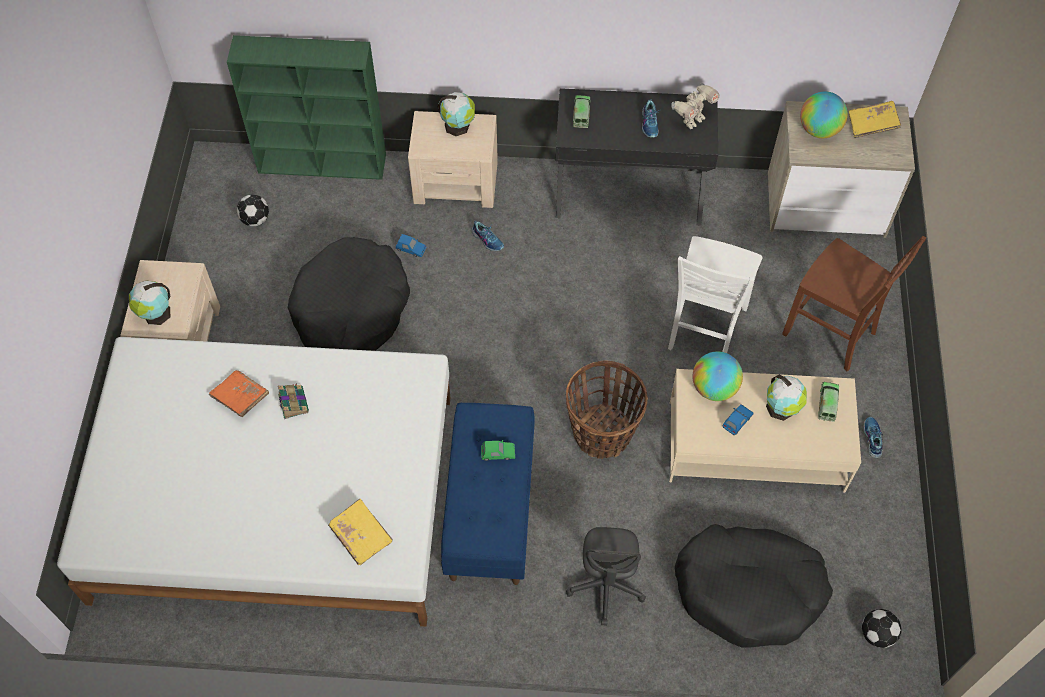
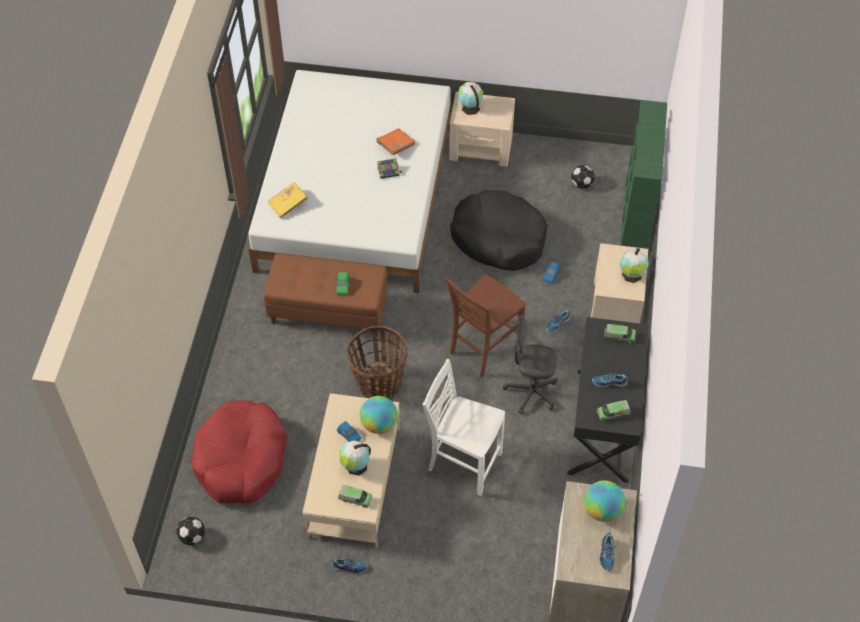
camera: 95 degrees right, 5 degrees down
blue bench [441,403,535,585] -> brown bench [264,253,388,336]
grey office chair [566,527,646,626] -> grey office chair moved to [503,315,557,414]
toy robot [671,83,720,129] -> toy truck [597,400,631,422]
black dog bed [675,524,833,648] -> red dog bed [191,401,287,504]
brown chair [782,236,926,371] -> brown chair moved to [445,274,526,378]
yellow book [849,101,901,138] -> shoe [599,533,618,571]

